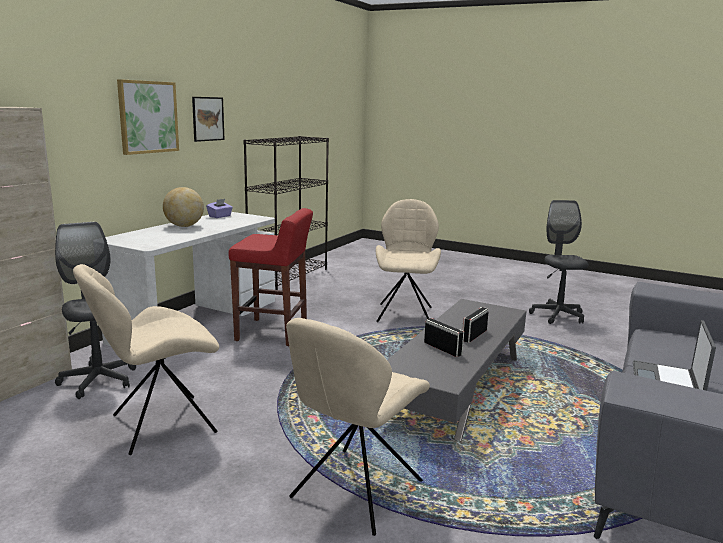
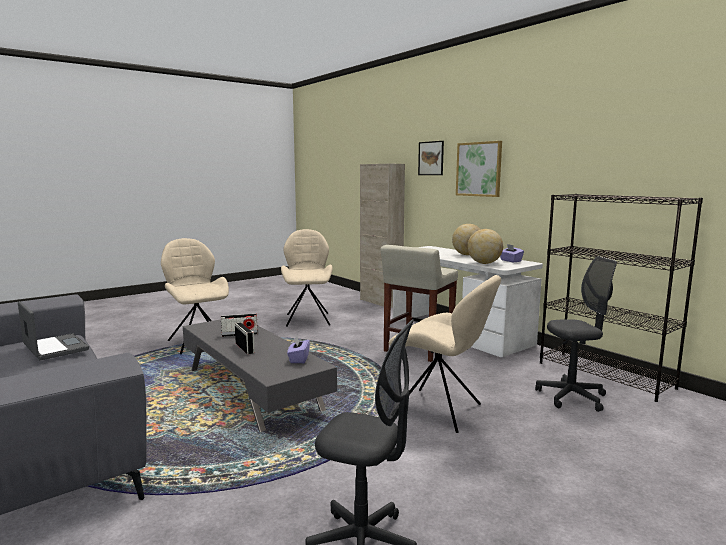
camera: 115 degrees right, 5 degrees down
grey office chair [55,222,136,399] -> grey office chair moved to [535,256,617,412]
picture [192,97,225,142] -> picture moved to [418,141,444,175]
red stool [229,208,313,346] -> beige stool [381,245,458,362]
none -> purple tissue box [287,336,310,363]
none -> globe [467,229,503,264]

